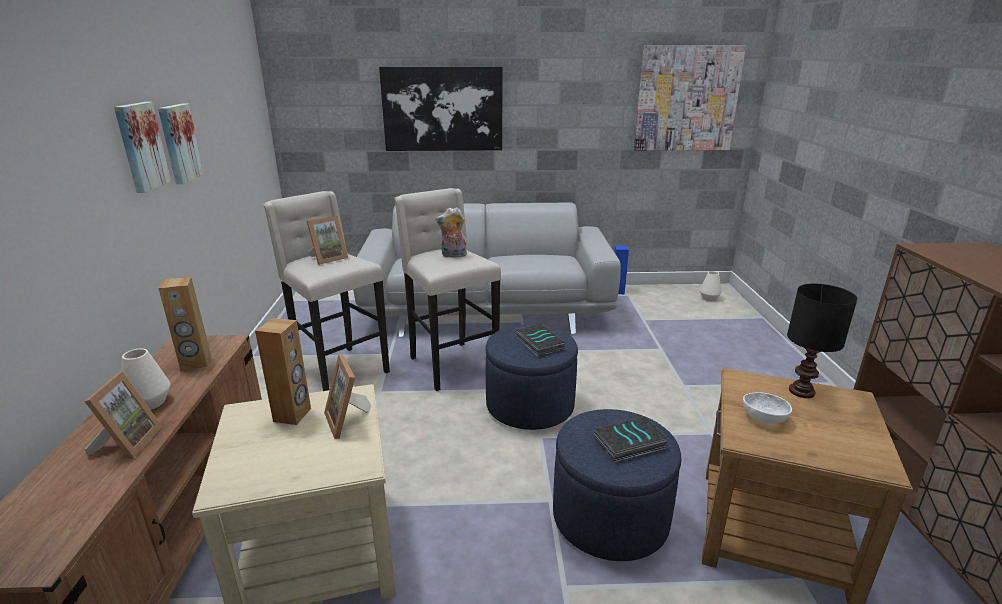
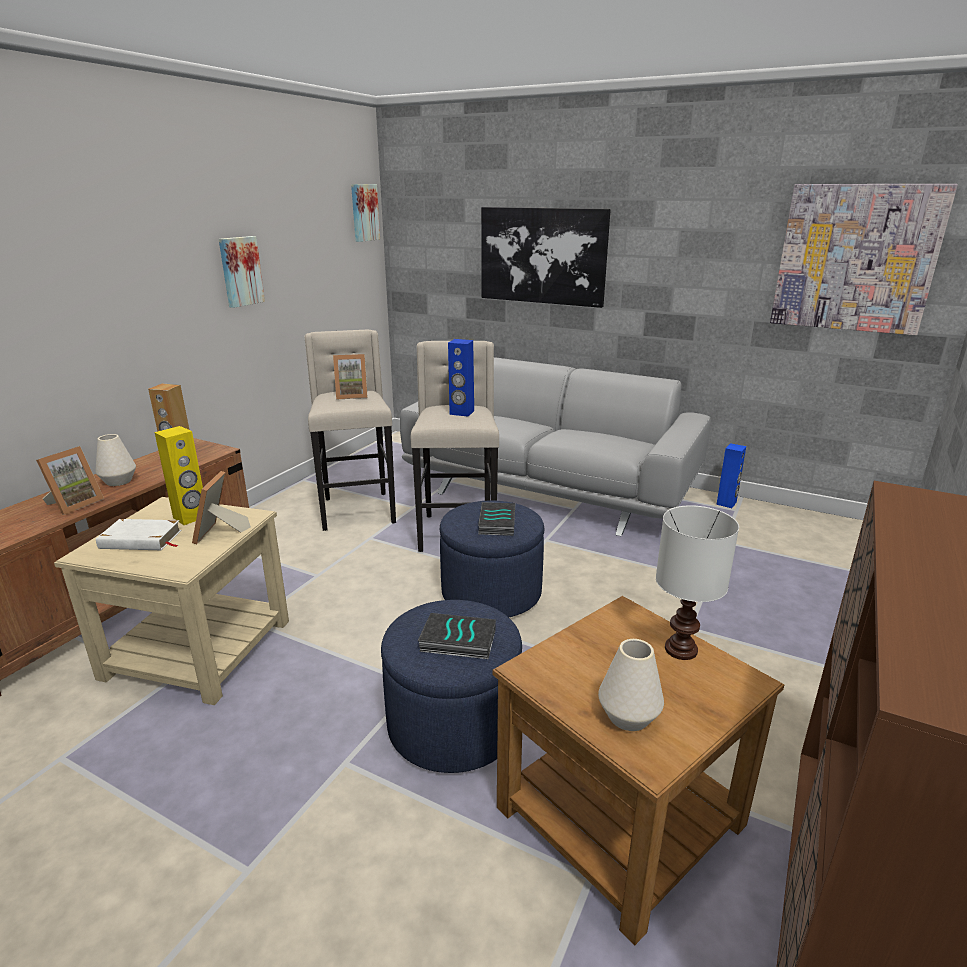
camera: 30 degrees right, 0 degrees up
picture [114,102,171,193] -> picture moved to [351,184,380,242]
brown speaker [255,318,311,425] -> yellow speaker [154,426,203,525]
plush toy [436,207,467,258] -> blue speaker [448,339,474,417]
white vase [700,271,722,301] -> white vase moved to [598,639,664,731]
white bowl [743,393,792,424] -> none
black table lamp [787,283,857,398] -> white table lamp [656,505,739,660]
none -> white book [96,519,182,550]

